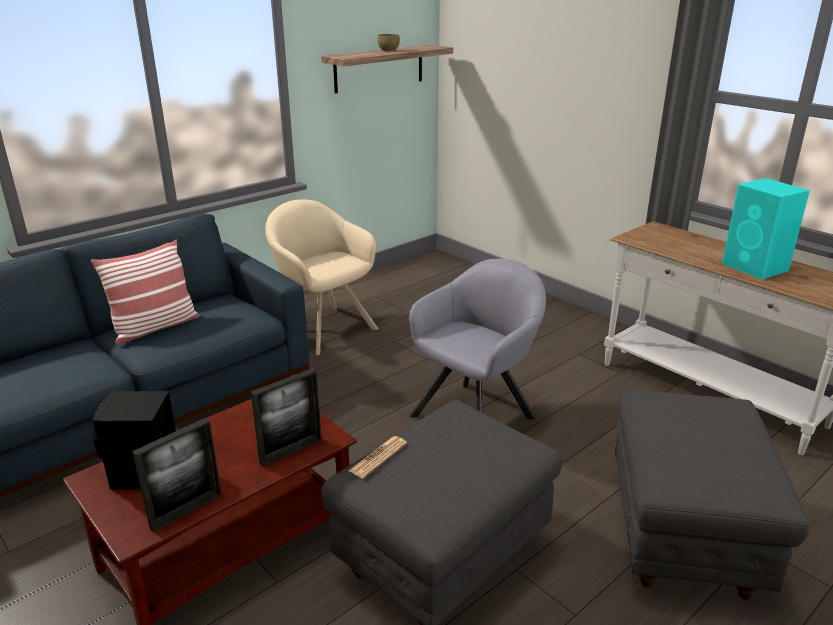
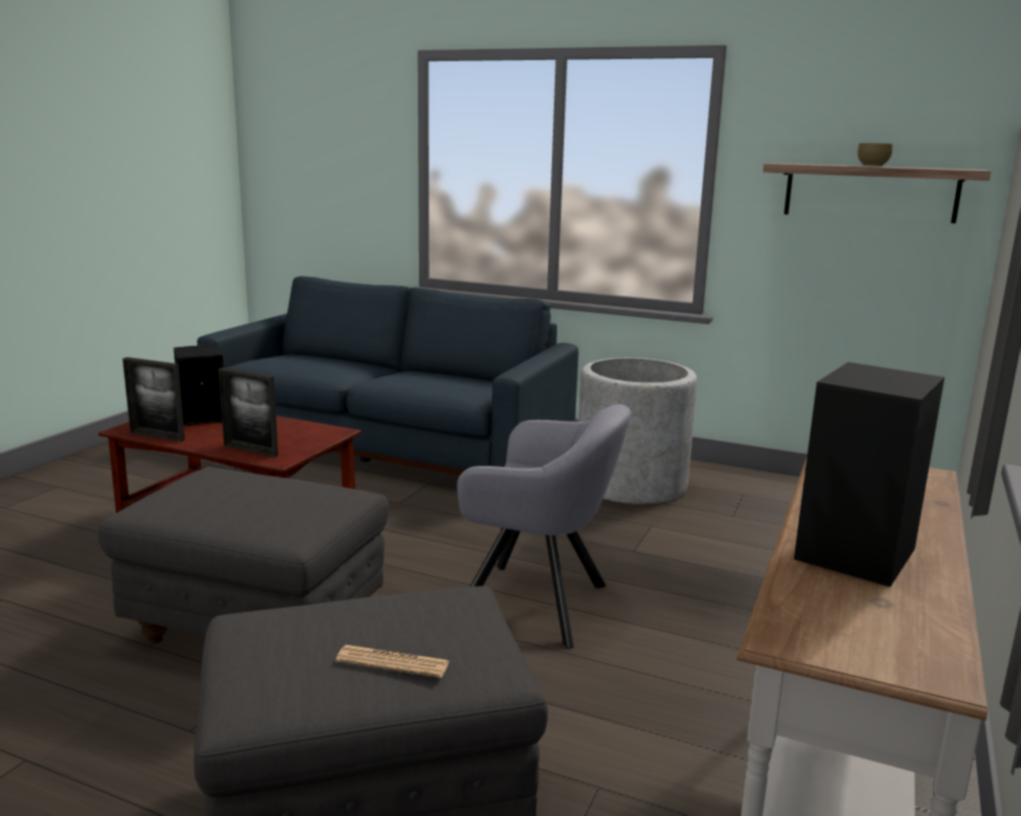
camera: 65 degrees right, 10 degrees down
pillow [91,240,200,345] -> none
beige armchair [265,200,378,355] -> grey planter [578,358,697,504]
newspaper [349,436,407,478] -> newspaper moved to [336,645,450,678]
turquoise speaker [722,178,810,280] -> black speaker [794,362,945,587]

